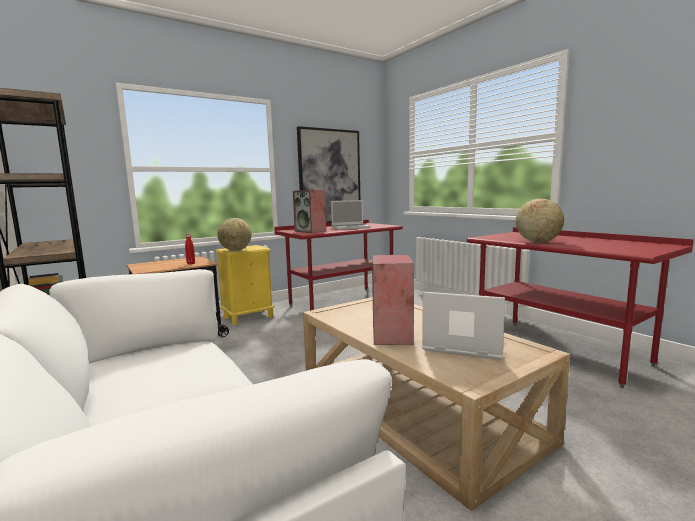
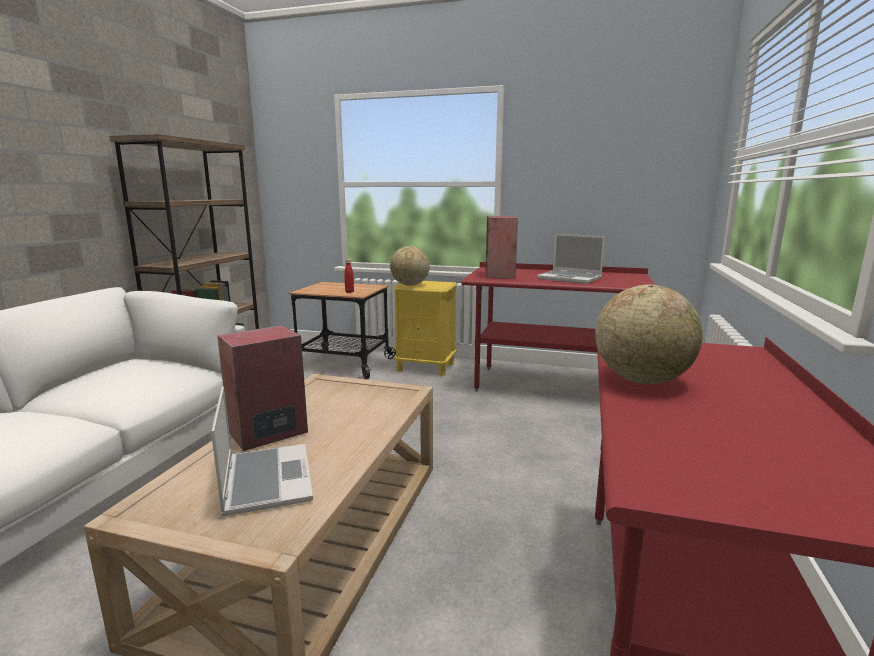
camera: 50 degrees right, 5 degrees up
picture [297,126,360,223] -> none

